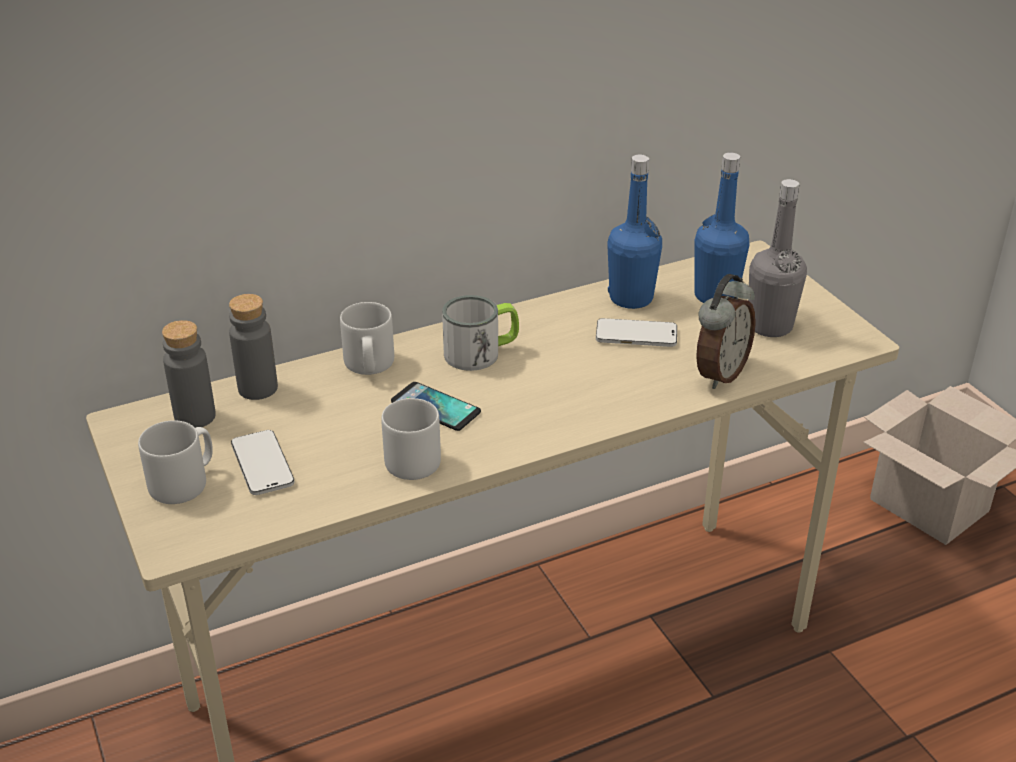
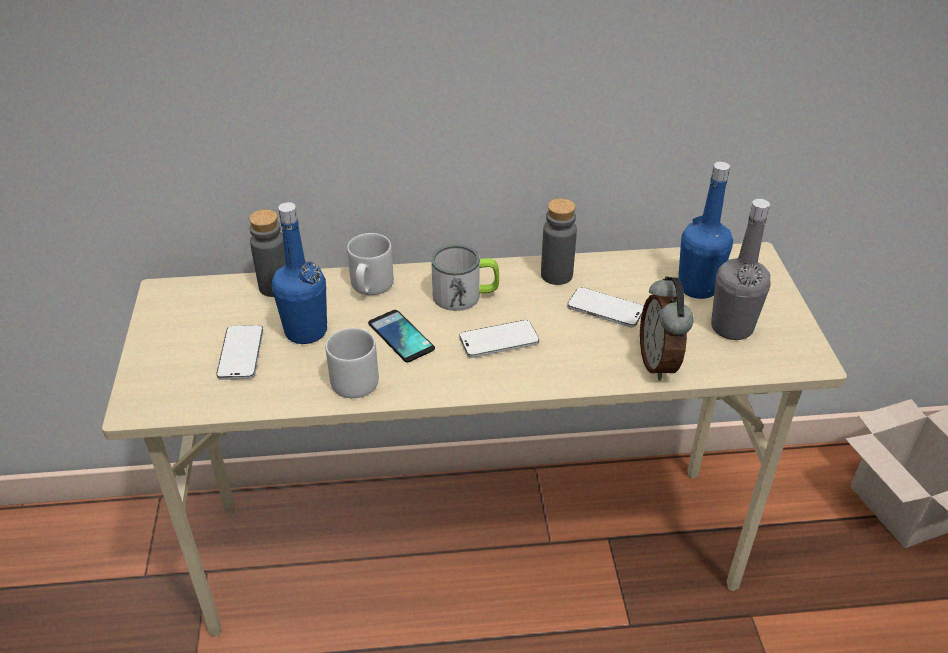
camera: 20 degrees right, 5 degrees up
grey mug [138,420,213,504] -> none
grey bottle [162,320,216,428] -> grey bottle moved to [541,198,577,285]
blue bottle [607,154,662,309] -> blue bottle moved to [272,202,327,344]
alarm clock [696,274,756,389] -> alarm clock turned 120 degrees clockwise [640,276,694,381]
none -> phone [459,320,539,358]

